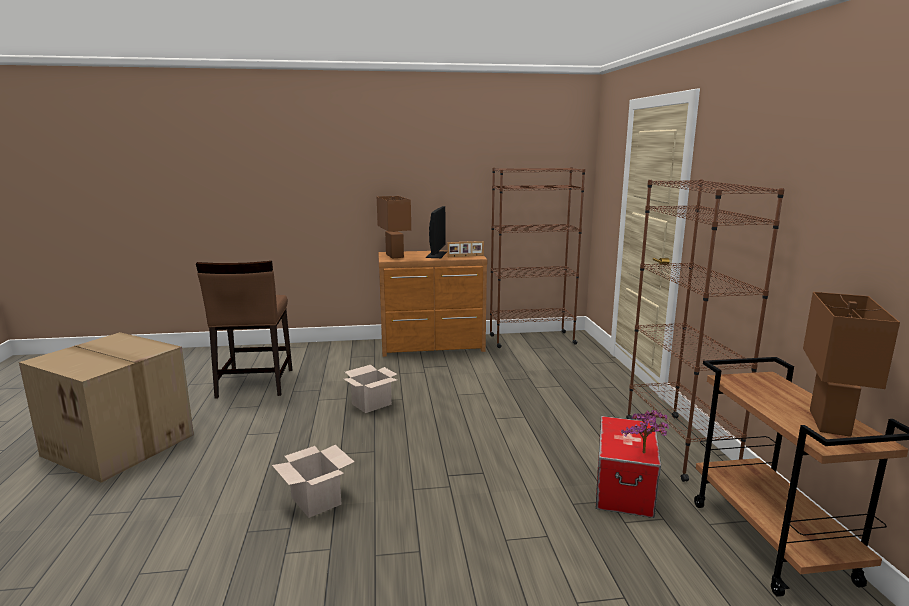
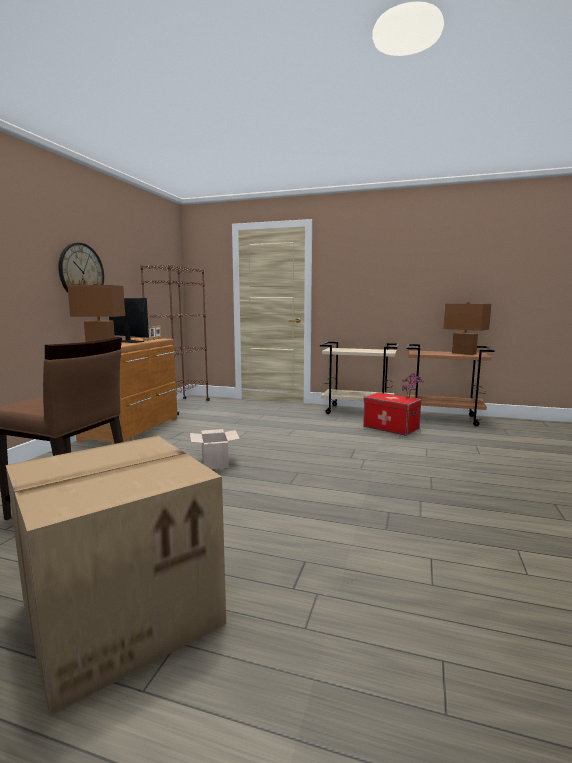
camera: 65 degrees left, 5 degrees down
cardboard box [272,445,354,518] -> none
brown bookcase [626,179,785,482] -> beige cart [320,342,399,414]
none -> wall clock [58,243,104,293]

